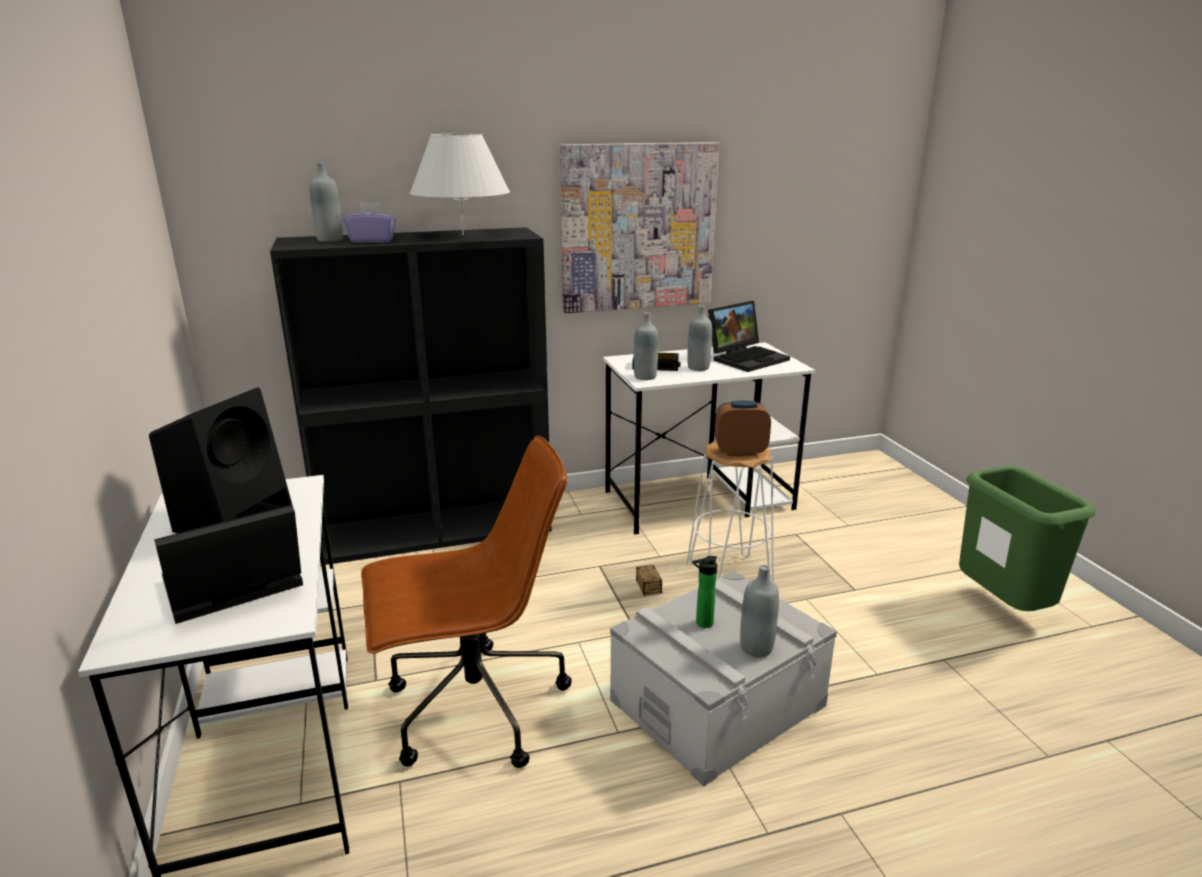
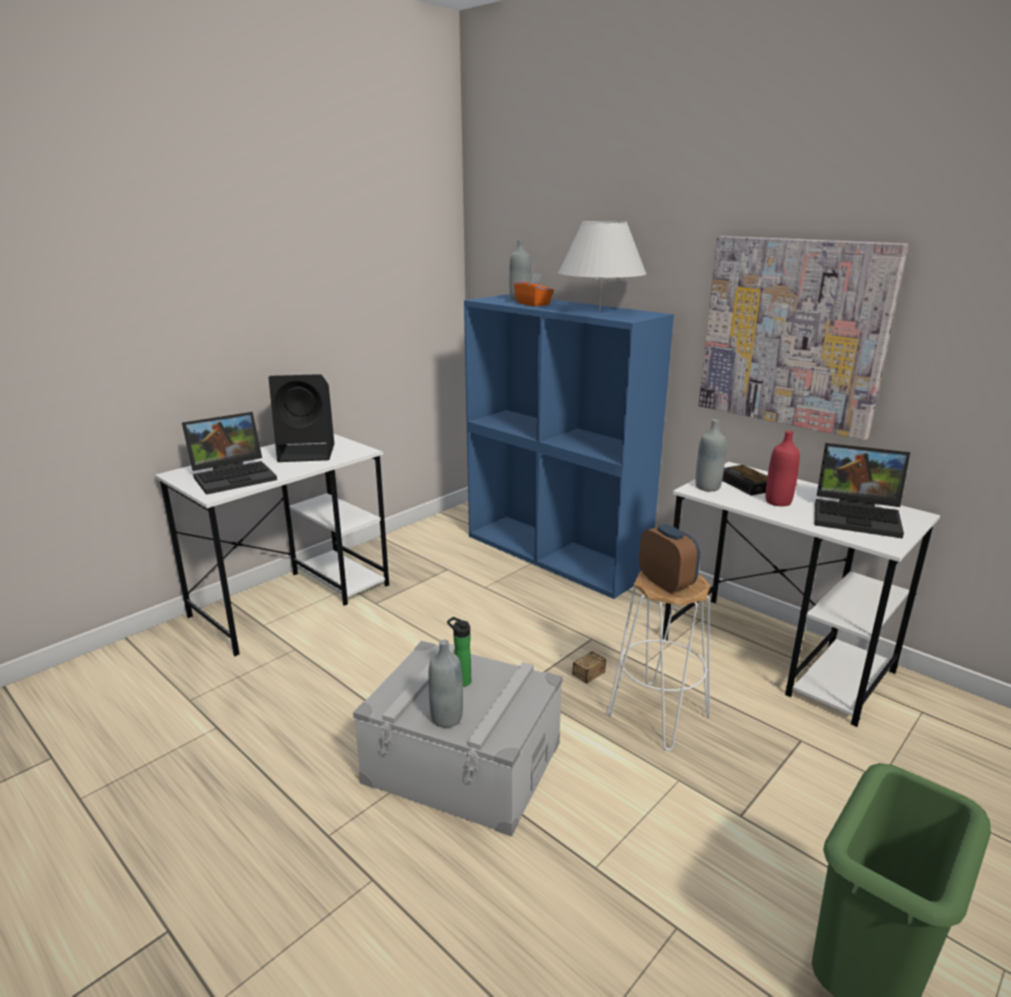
camera: 60 degrees right, 0 degrees up
laptop [154,505,303,624] -> laptop turned 120 degrees clockwise [182,412,277,495]
black bookcase [270,227,552,565] -> blue bookcase [464,294,674,599]
purple tissue box [343,202,396,243] -> orange tissue box [514,273,554,306]
brown office chair [361,436,572,768] -> none
grey bottle [687,305,712,371] -> red bottle [765,431,800,506]

